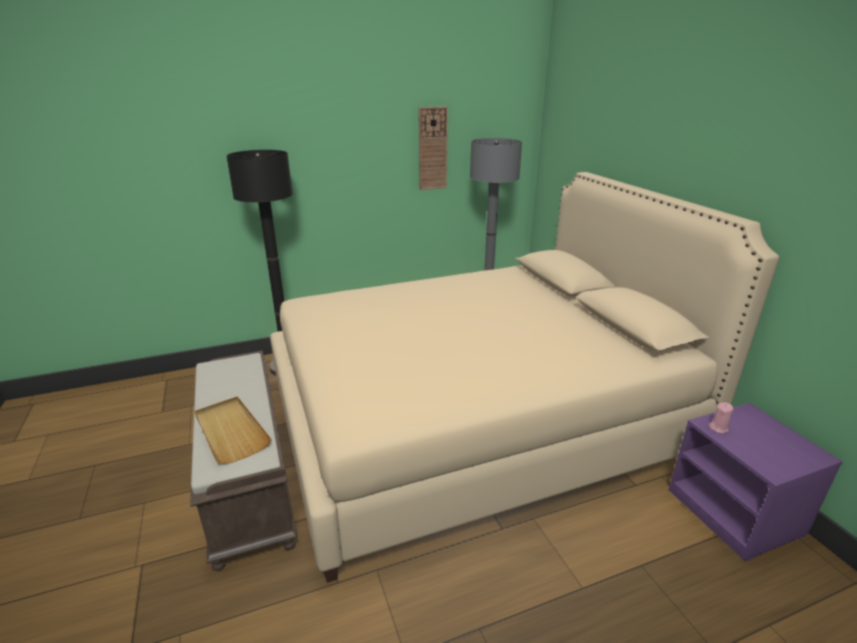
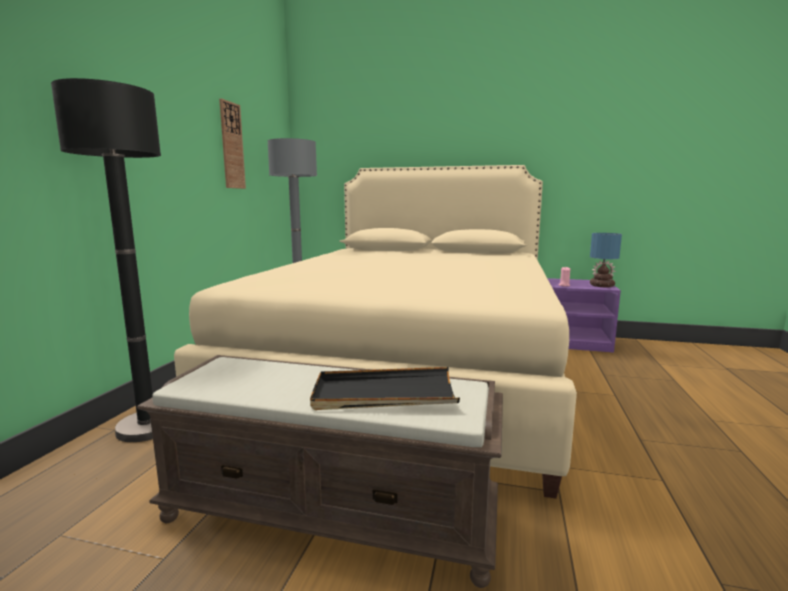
camera: 55 degrees left, 15 degrees down
beige tray [195,396,272,464] -> black tray [310,367,460,410]
none -> table lamp [590,233,622,287]

